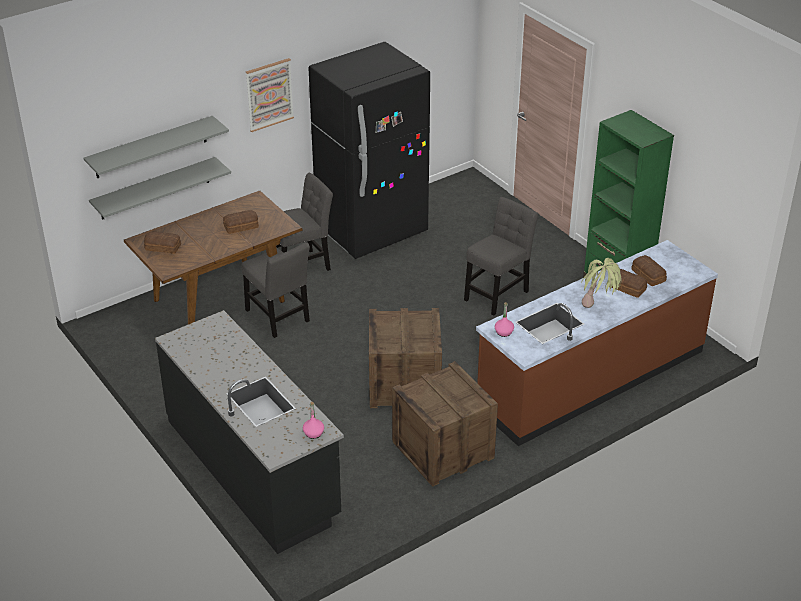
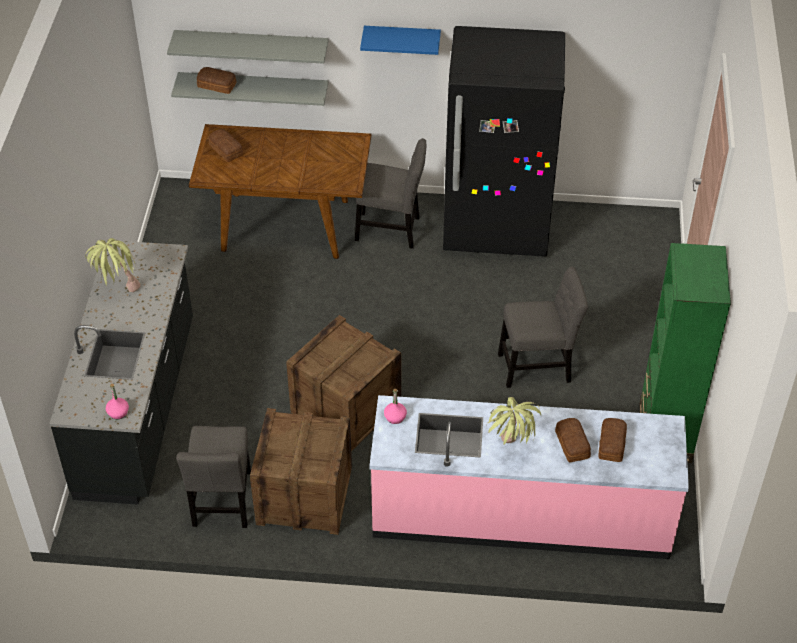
camera: 40 degrees right, 10 degrees up
bread [223,210,259,234] -> bread moved to [197,67,237,94]
grey chair [242,242,310,338] -> grey chair moved to [176,426,251,528]
picture [246,58,294,132] -> blue shelf [360,26,441,55]
brown counter [476,240,718,446] -> pink counter [369,395,689,559]
none -> potted plant [85,238,141,292]

